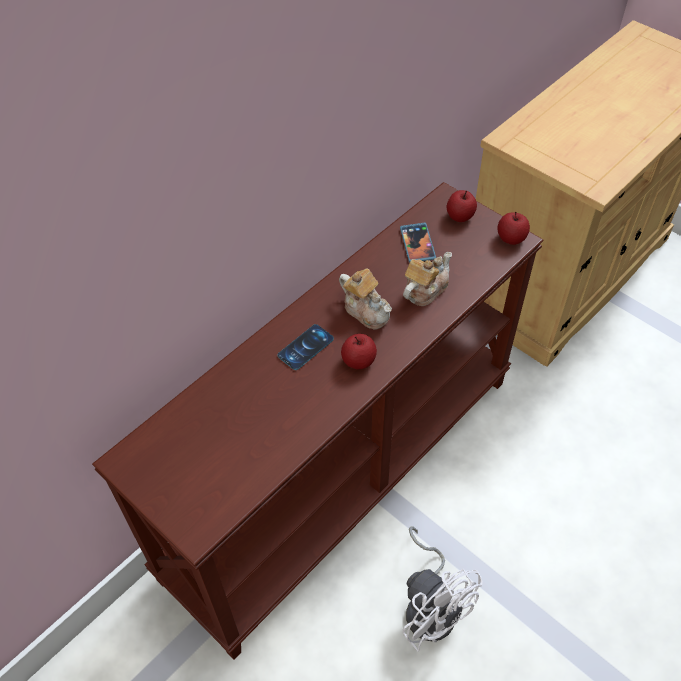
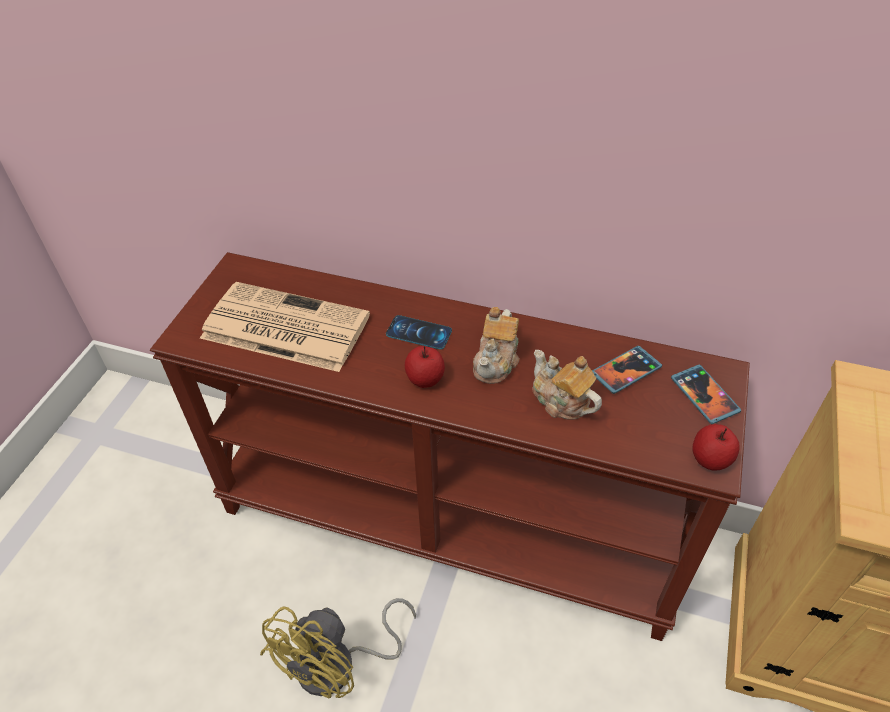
camera: 65 degrees right, 5 degrees down
white fan [402,526,483,652] -> yellow fan [260,598,416,699]
teapot [403,252,452,306] -> teapot turned 150 degrees counterclockwise [533,350,602,420]
apple [447,190,477,222] -> phone [671,365,741,424]
none -> newspaper [200,282,370,372]

